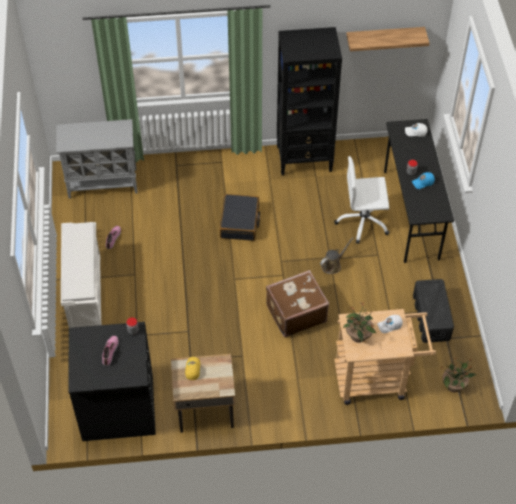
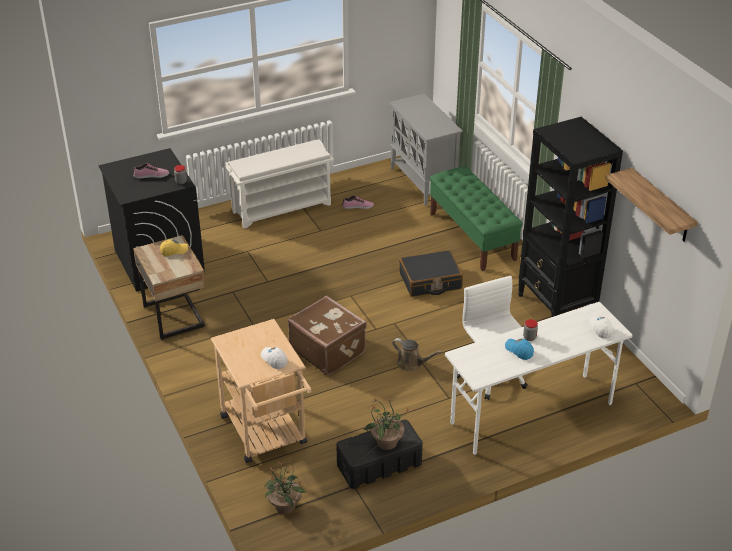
camera: 70 degrees right, 15 degrees down
potted plant [343,302,376,343] -> potted plant moved to [362,395,409,450]
black desk [384,119,454,263] -> white desk [445,302,633,455]
none -> green bench [429,167,523,271]

